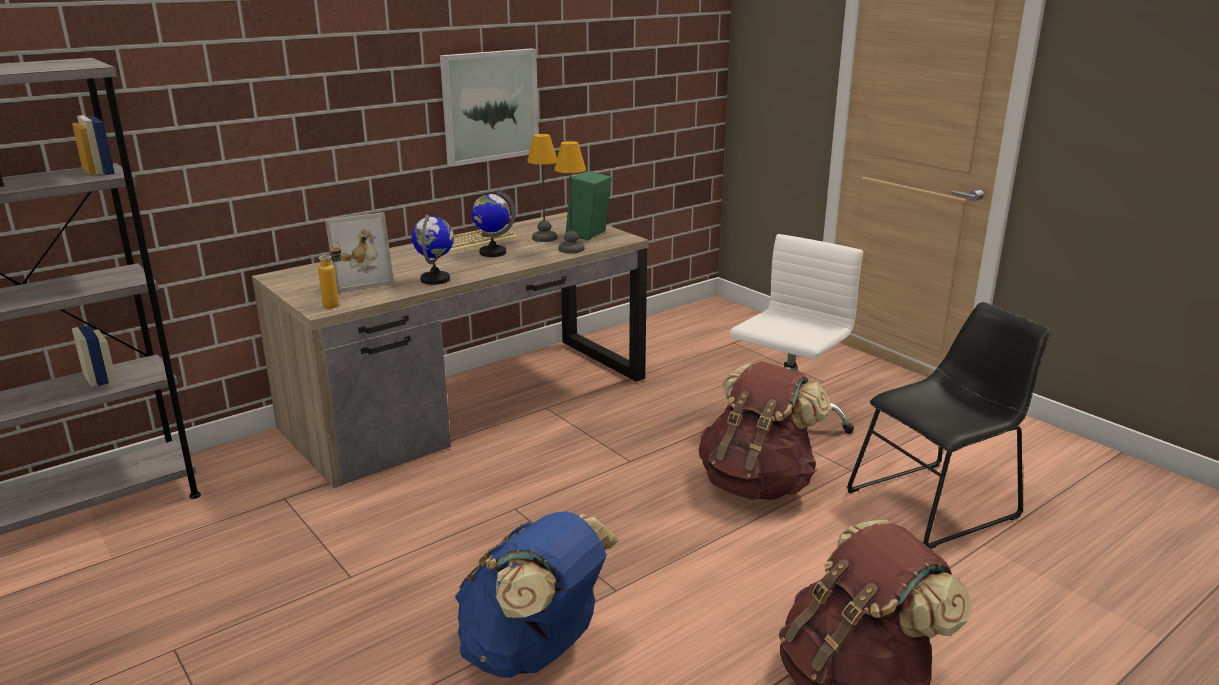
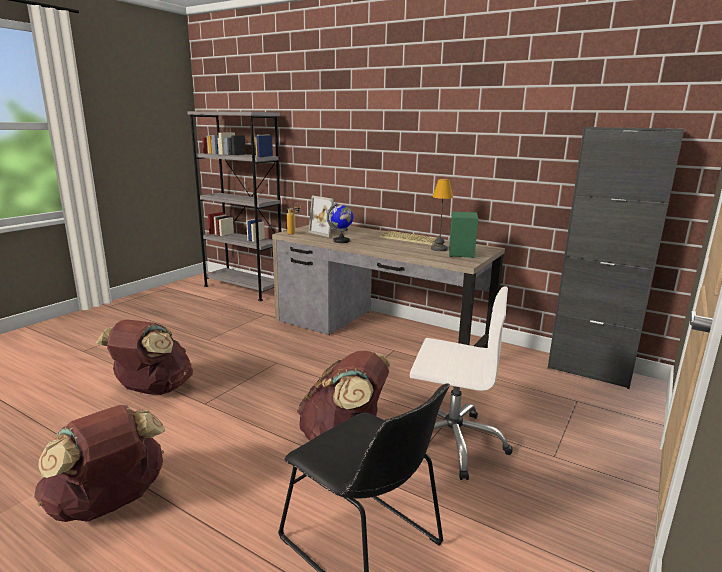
camera: 70 degrees right, 5 degrees down
picture [440,48,539,166] -> none
blue backpack [455,511,619,678] -> brown backpack [95,319,193,395]
globe [472,189,516,257] -> none
table lamp [554,141,586,253] -> none
none -> black cabinet [548,127,684,389]

